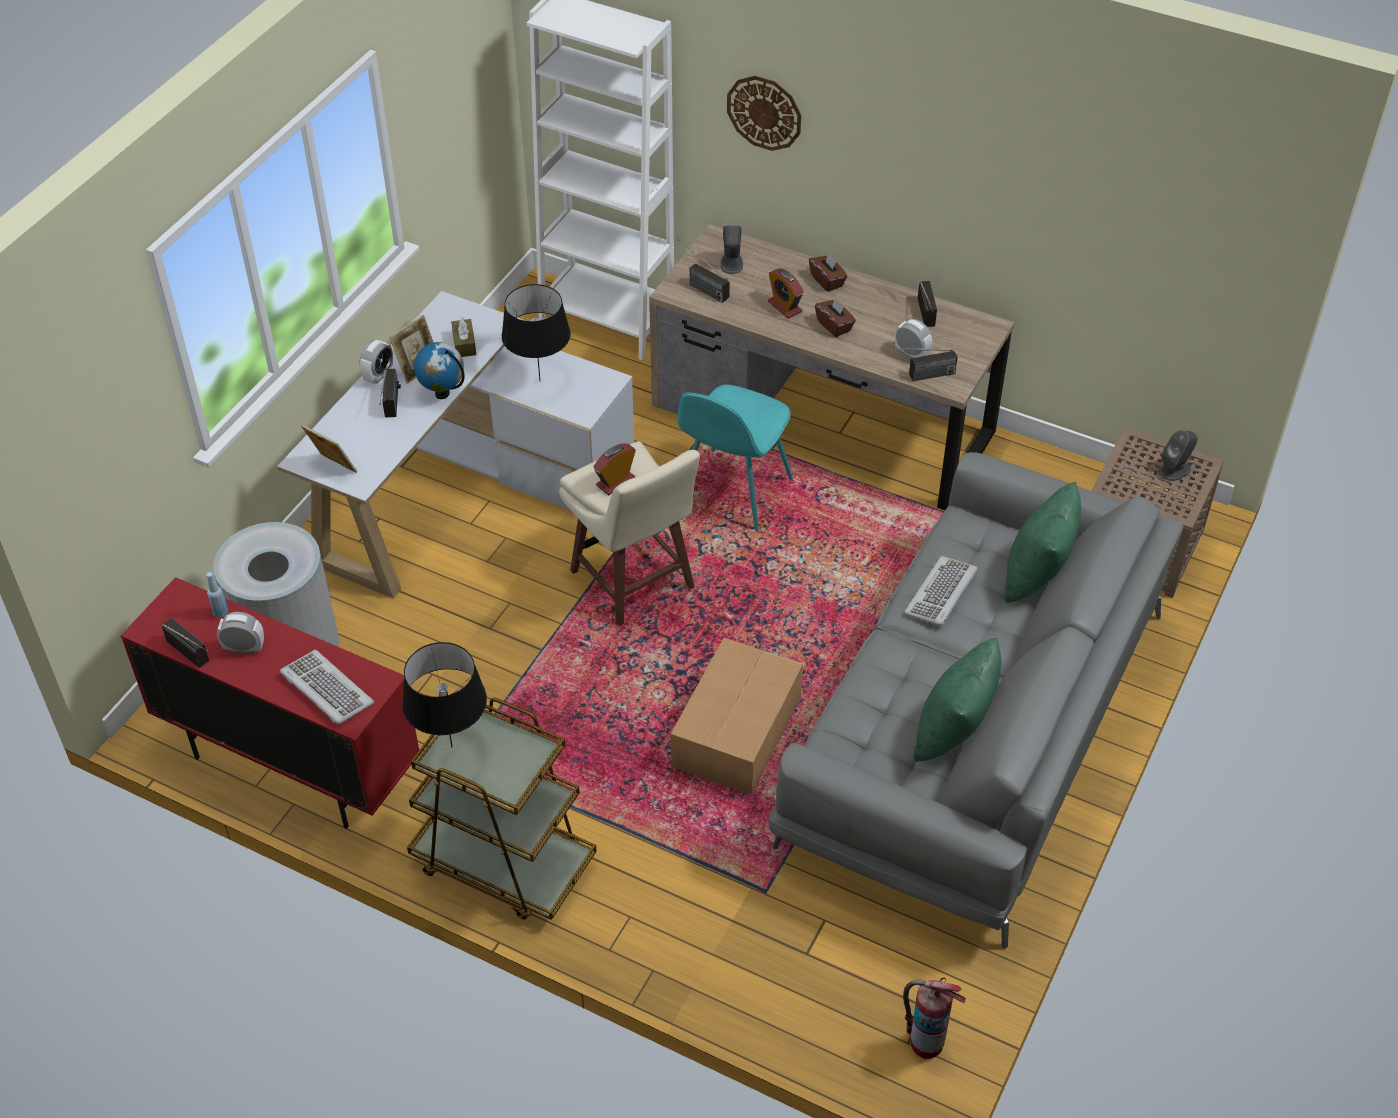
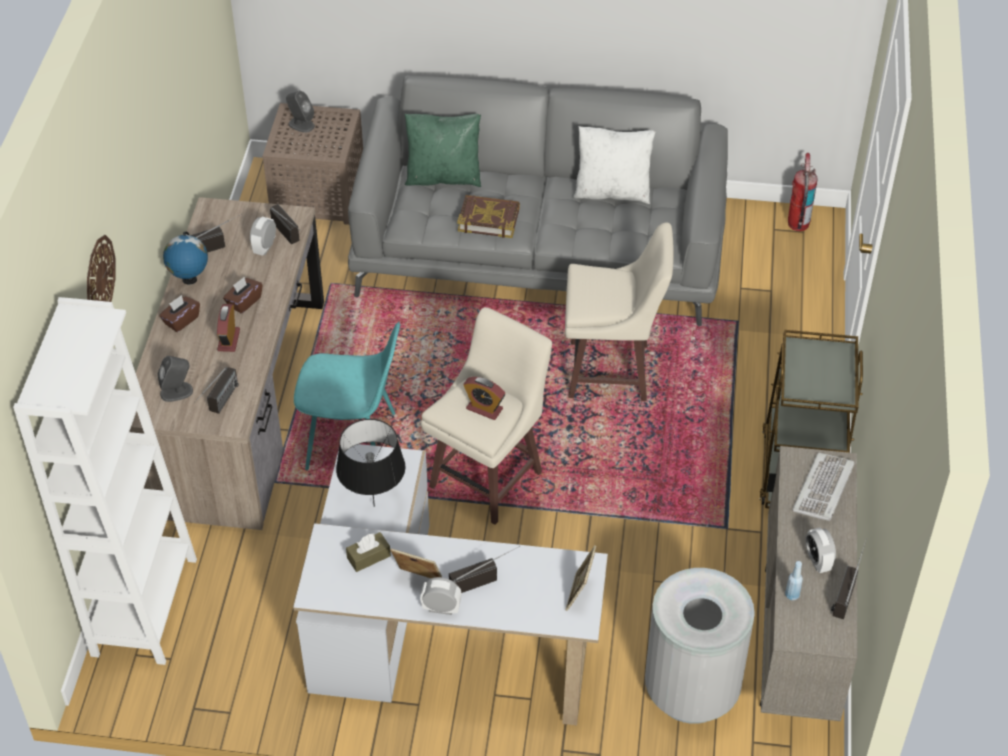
camera: 110 degrees left, 0 degrees up
red cabinet [121,577,419,829] -> beige cabinet [760,446,857,721]
black table lamp [402,642,487,747] -> none
globe [414,342,465,399] -> globe moved to [163,231,208,284]
cardboard box [671,638,803,795] -> beige stool [565,222,674,401]
alarm clock [768,268,804,319] -> alarm clock turned 150 degrees clockwise [217,304,240,352]
keyboard [904,556,978,626] -> book [457,195,520,238]
green pillow [914,638,1001,762] -> white pillow [573,126,655,204]

